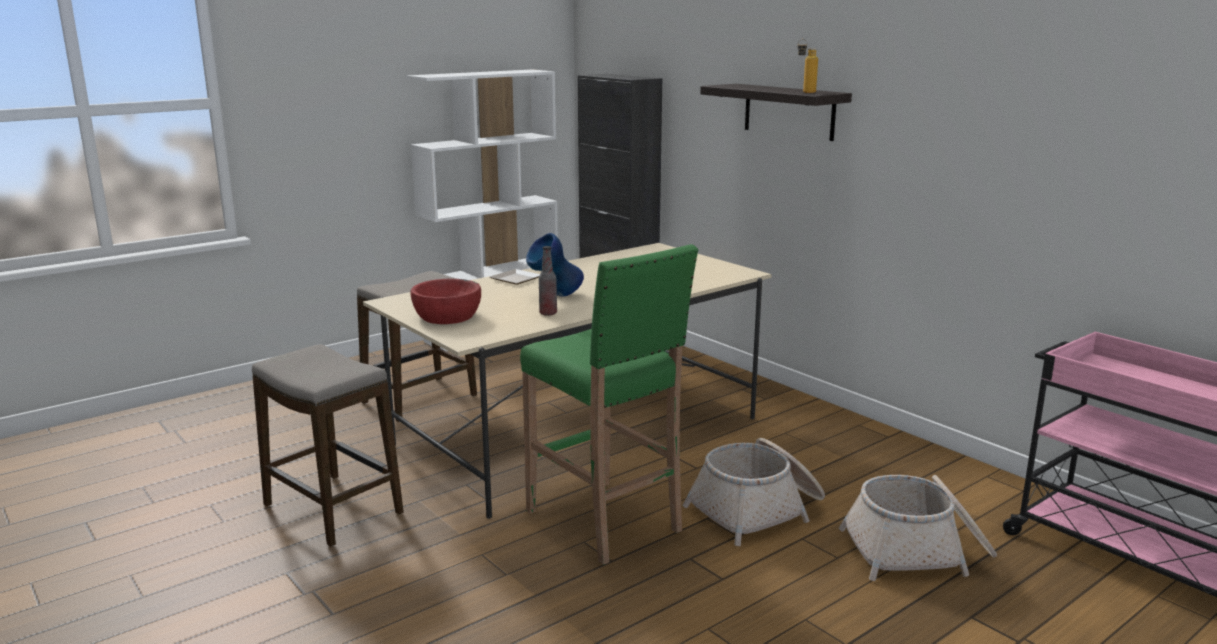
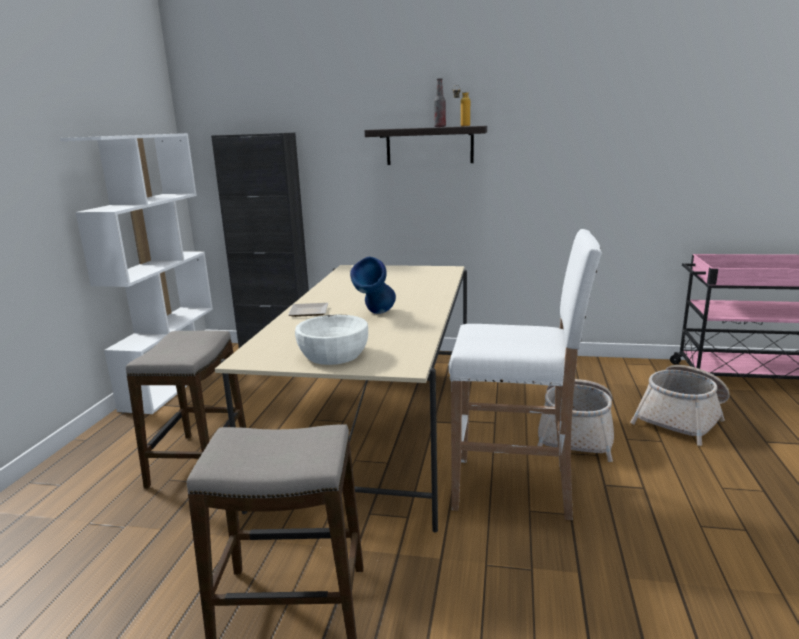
camera: 40 degrees left, 0 degrees up
red bowl [411,279,481,324] -> white bowl [295,314,368,365]
green stool [520,244,698,565] -> white stool [448,229,602,520]
bottle [539,246,557,316] -> bottle moved to [434,78,446,127]

